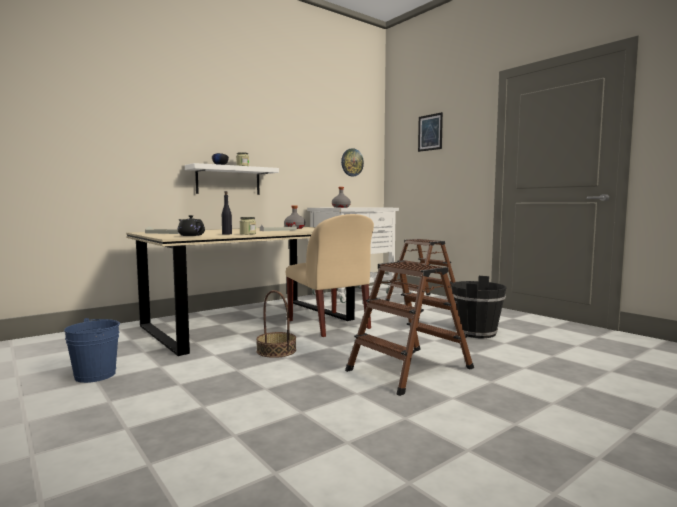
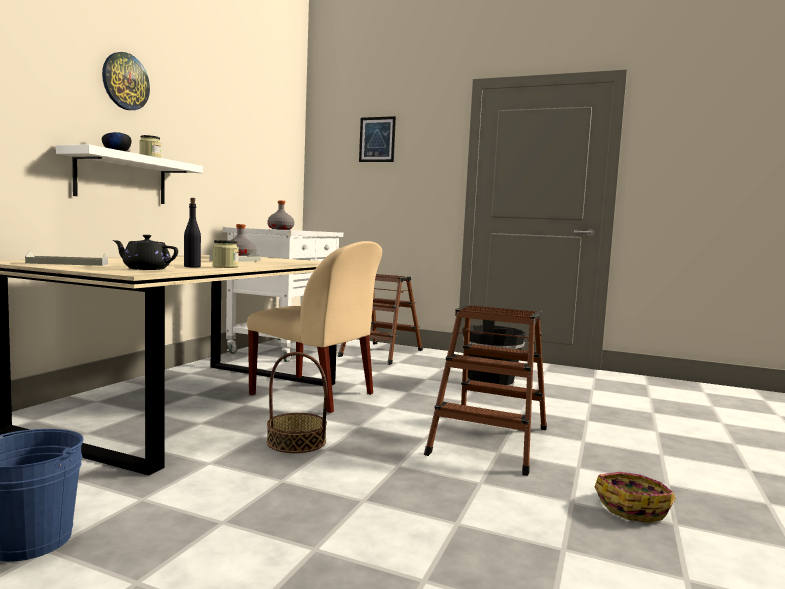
camera: 30 degrees left, 0 degrees up
wall clock [341,148,364,176] -> wall clock moved to [102,52,150,110]
none -> basket [595,472,676,523]

